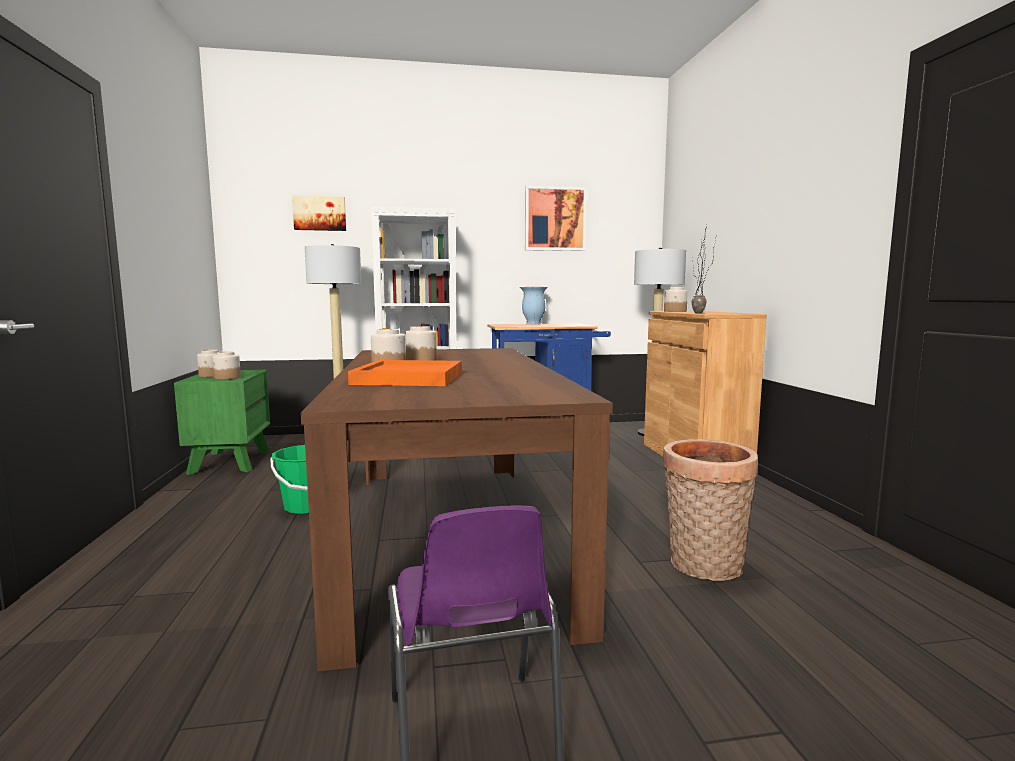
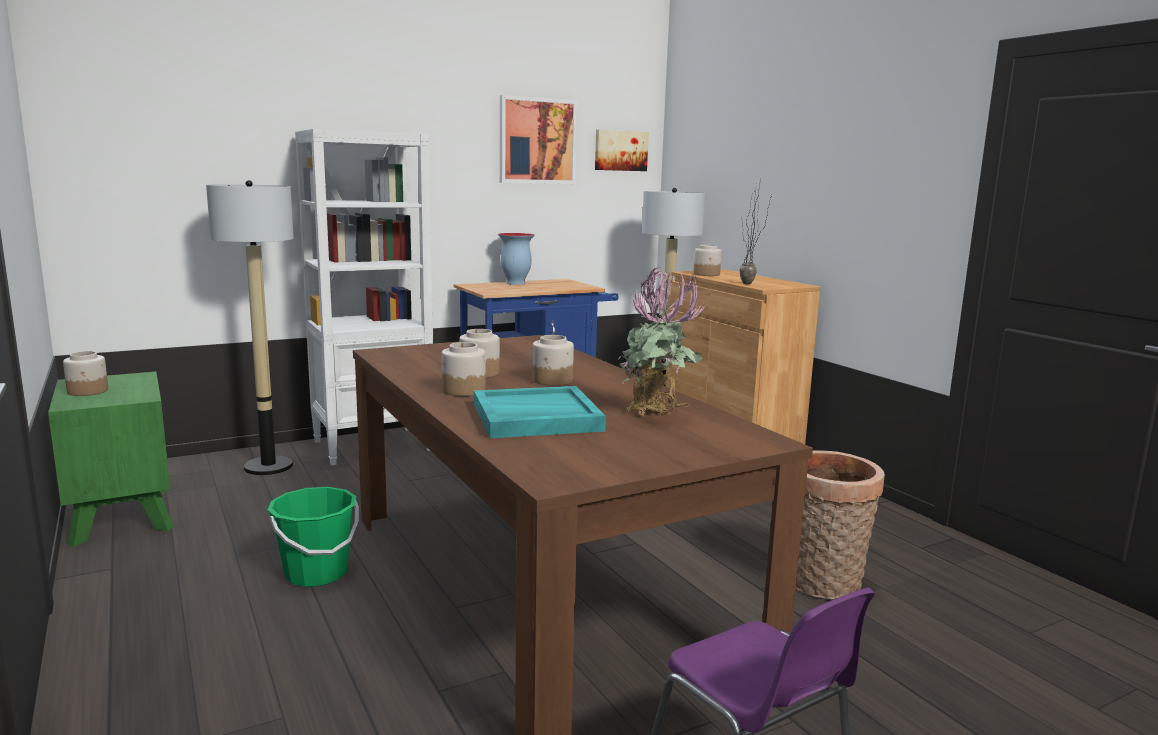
camera: 20 degrees left, 5 degrees up
jar [213,351,241,380] -> jar moved to [532,335,574,386]
picture [292,195,346,231] -> picture moved to [595,129,649,171]
orange tray [348,360,462,386] -> turquoise tray [474,386,606,438]
none -> potted plant [618,268,704,417]

